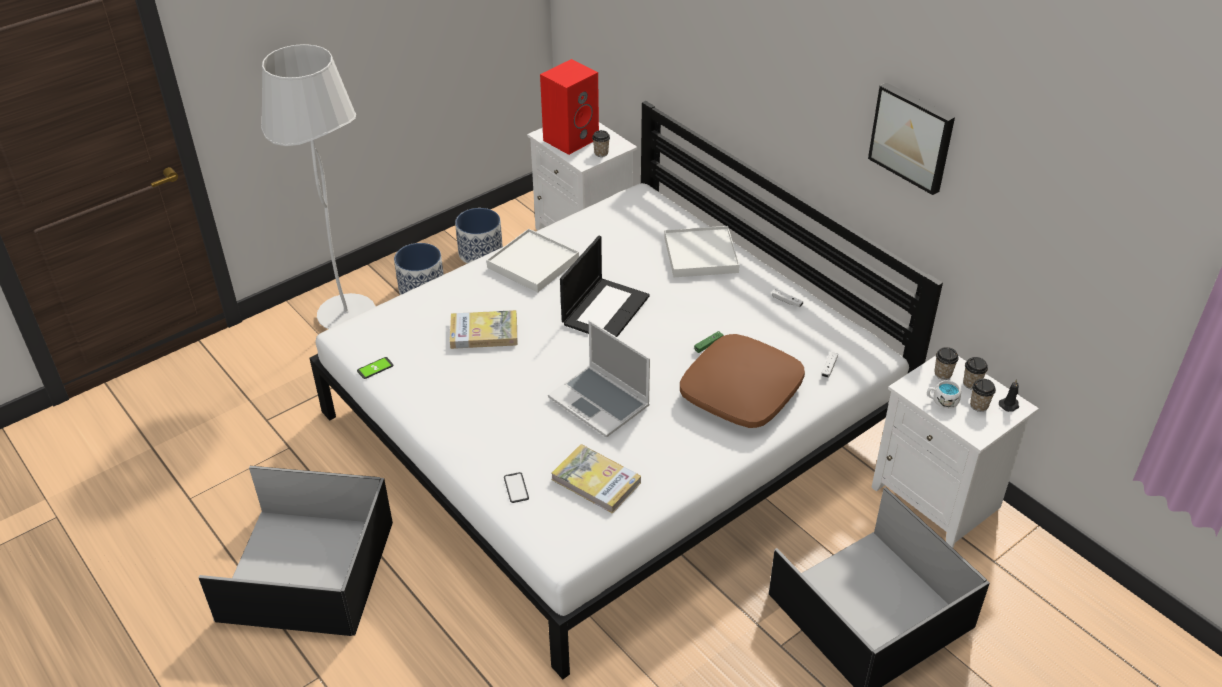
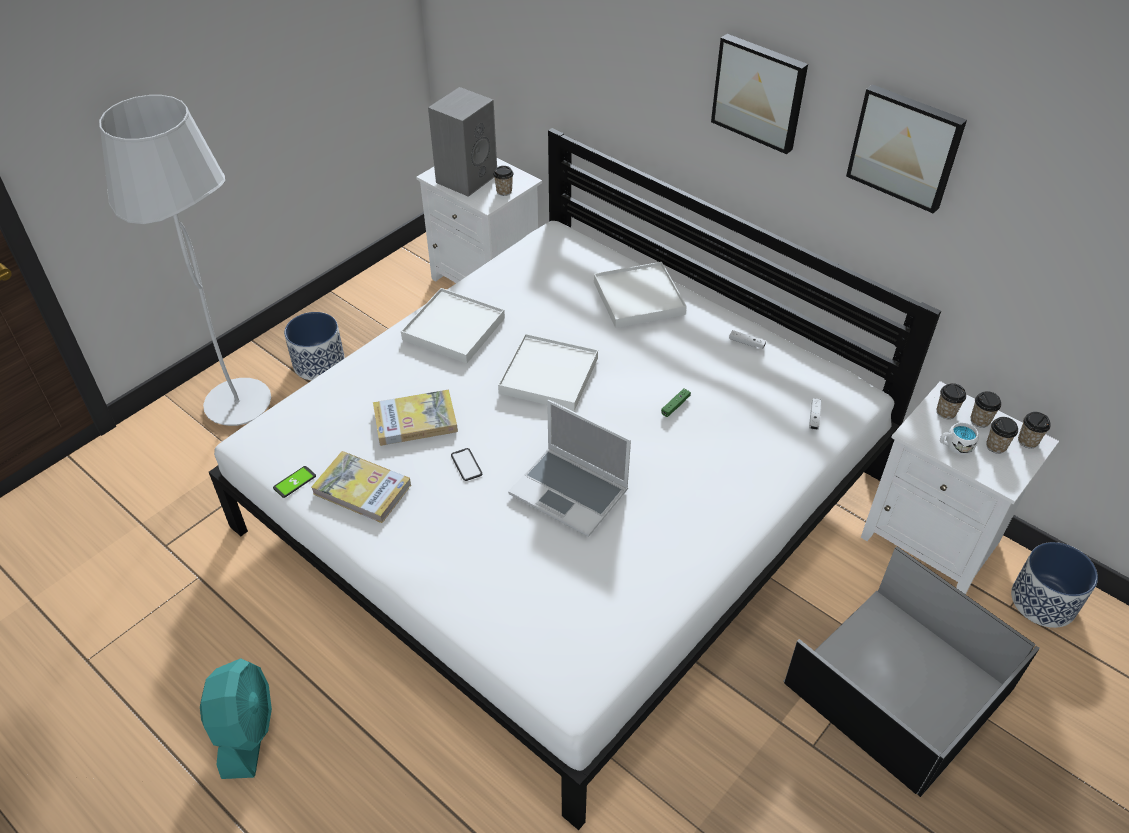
camera: 10 degrees left, 5 degrees up
black storage box [199,466,393,636] -> turquoise fan [200,658,272,779]
planter [455,208,503,264] -> planter moved to [1011,542,1098,628]
phone [504,472,529,503] -> phone moved to [451,448,482,481]
red speaker [540,59,599,155] -> grey speaker [428,87,497,197]
book [552,444,641,514] -> book moved to [311,451,411,523]
laptop [560,236,650,337] -> white tray [498,334,598,411]
brown pillow [680,334,805,428] -> none
black candle [999,379,1019,412] -> cup [1018,412,1051,449]
none -> picture [711,34,808,154]

